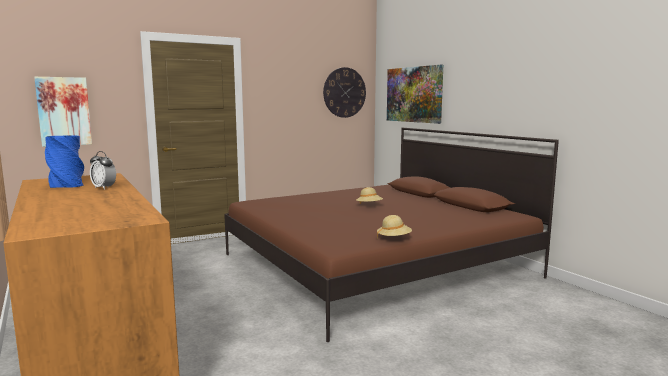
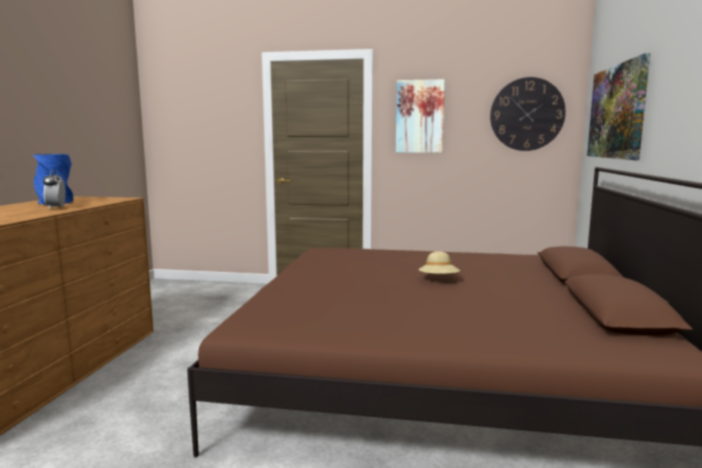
camera: 40 degrees right, 0 degrees up
picture [34,77,92,147] -> picture moved to [396,79,445,153]
beige hat [377,215,412,239] -> none

